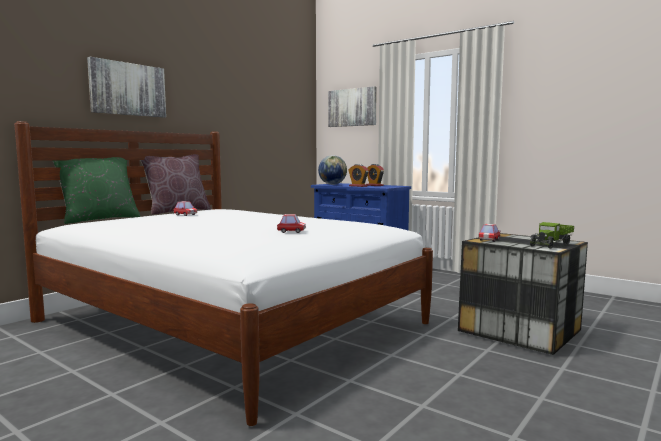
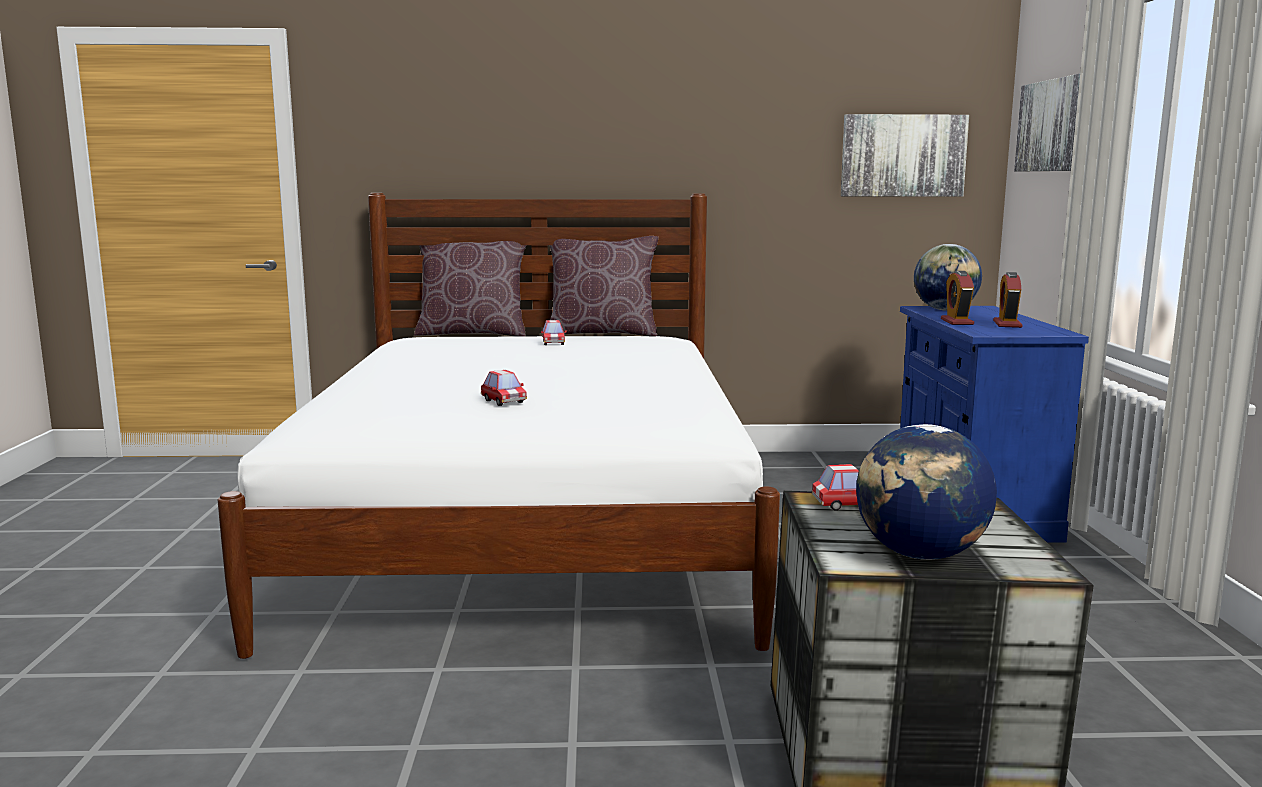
camera: 50 degrees right, 5 degrees up
green pillow [52,157,141,224] -> brown pillow [414,241,526,336]
picture [87,57,166,118] -> picture moved to [840,114,969,197]
toy truck [530,222,574,249] -> globe [856,424,997,560]

